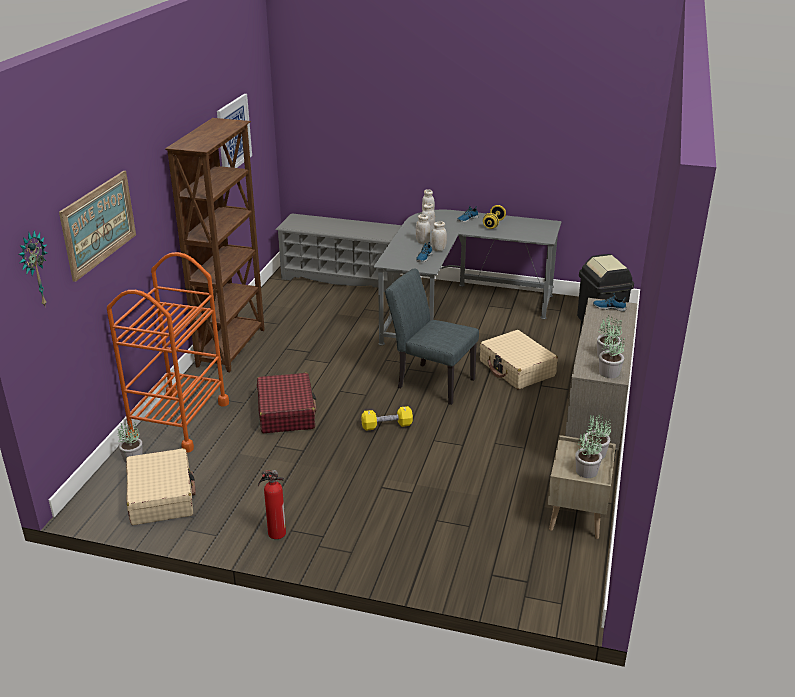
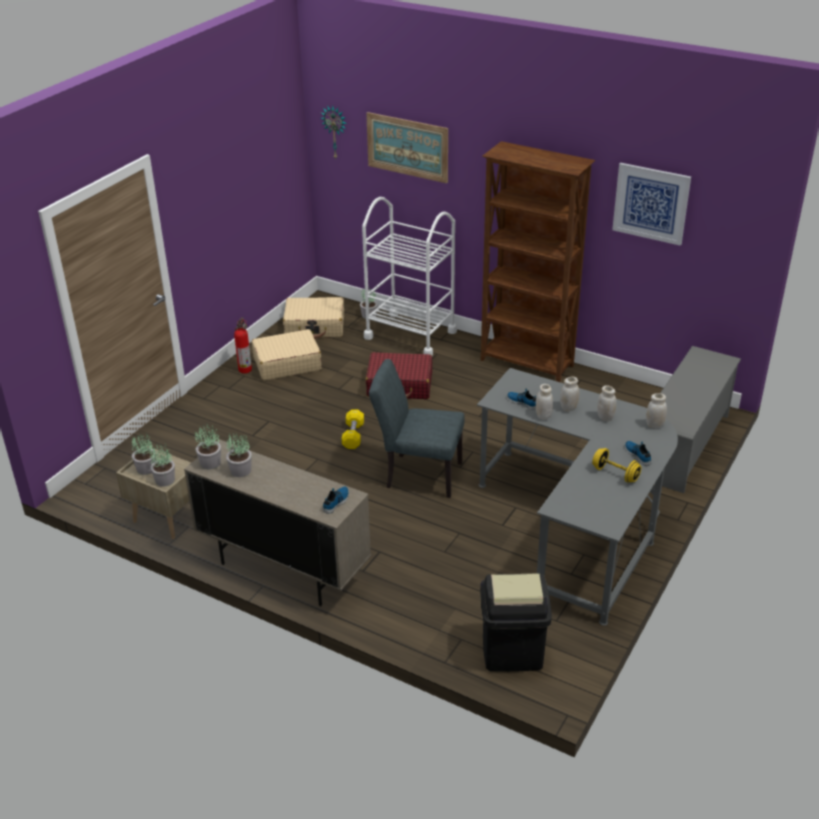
camera: 105 degrees right, 5 degrees up
orange cart [107,252,229,452] -> white cart [362,197,457,356]
grey chair [385,268,479,405] -> grey chair turned 120 degrees counterclockwise [369,359,465,498]
beige suitcase [480,330,558,389] -> beige suitcase moved to [252,329,321,381]

